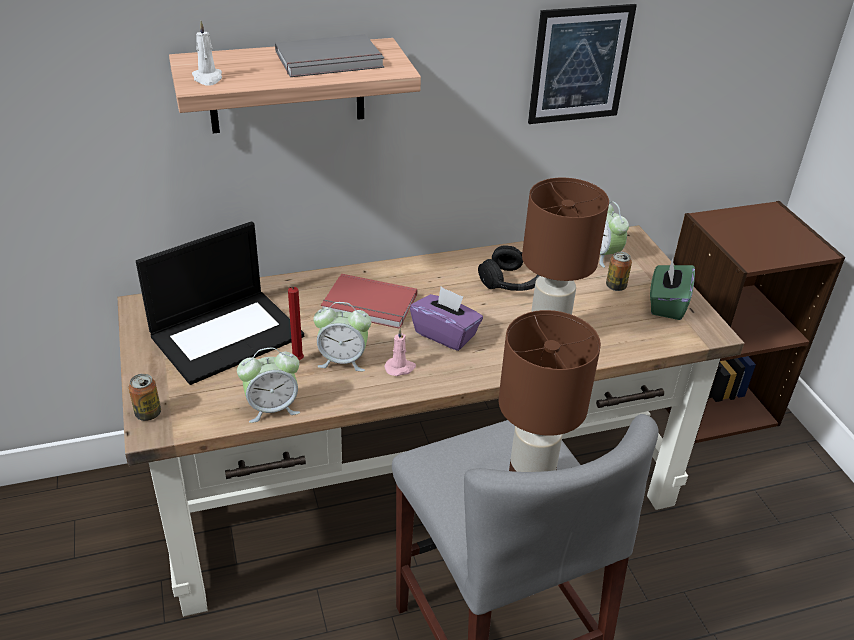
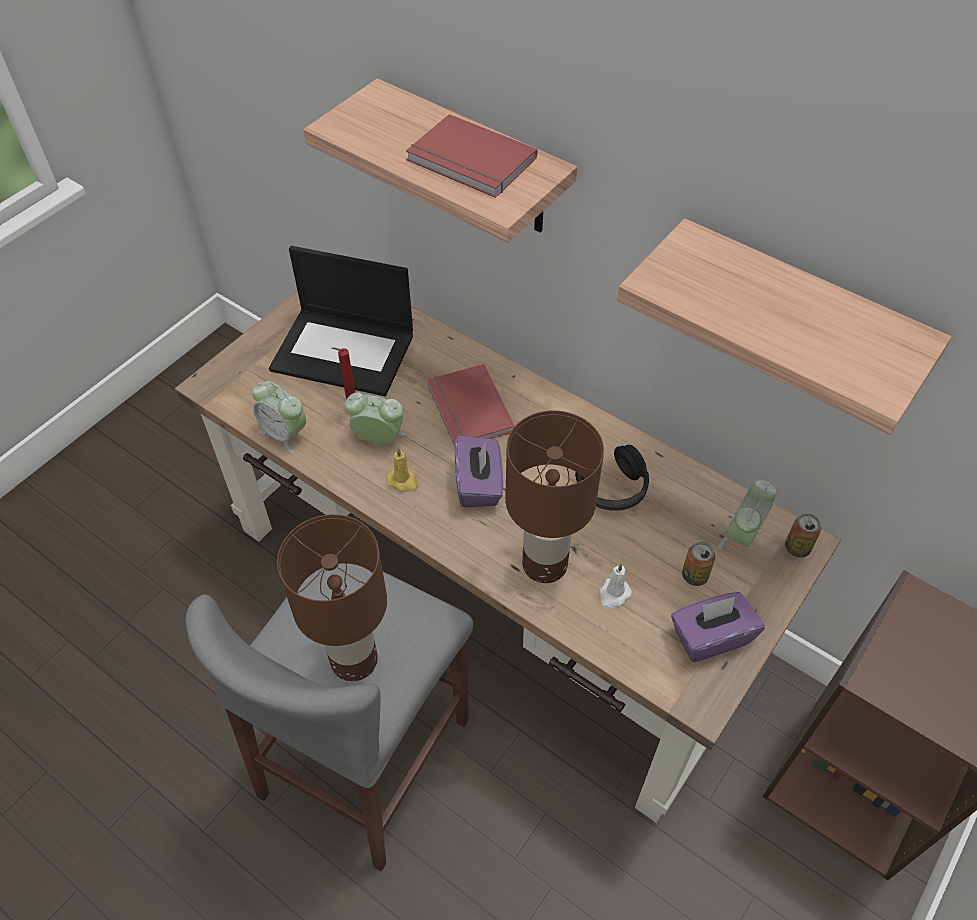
camera: 55 degrees right, 15 degrees up
can [129,374,161,421] -> can moved to [785,514,821,558]
white candle [192,21,222,86] -> white candle moved to [599,564,632,609]
grey book [275,34,384,77] -> red book [406,114,537,198]
alarm clock [313,302,371,371] -> alarm clock turned 135 degrees clockwise [345,392,406,444]
pink candle [384,328,416,376] -> yellow candle [387,448,418,492]
picture [528,4,637,124] -> shelf [617,218,951,435]
green tissue box [650,258,695,320] -> purple tissue box [671,592,765,662]

